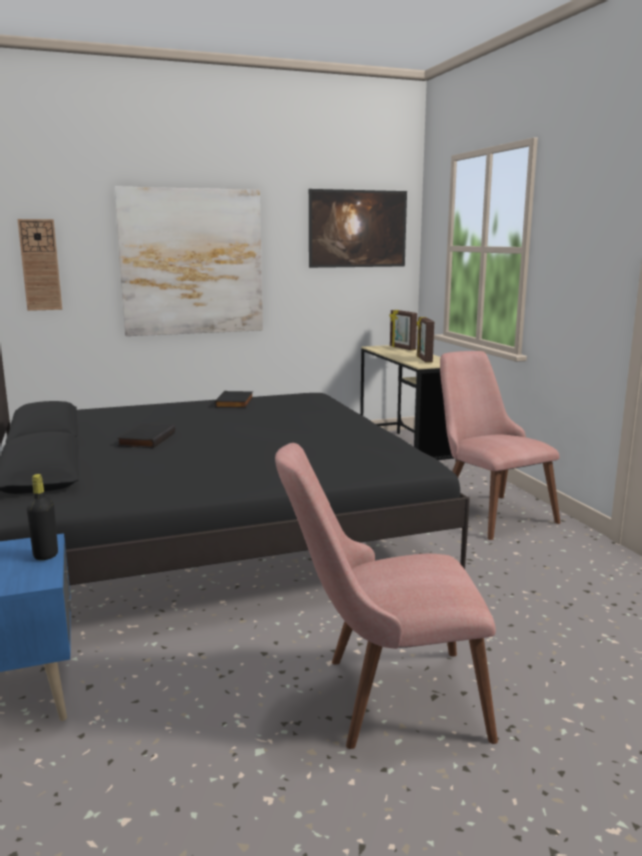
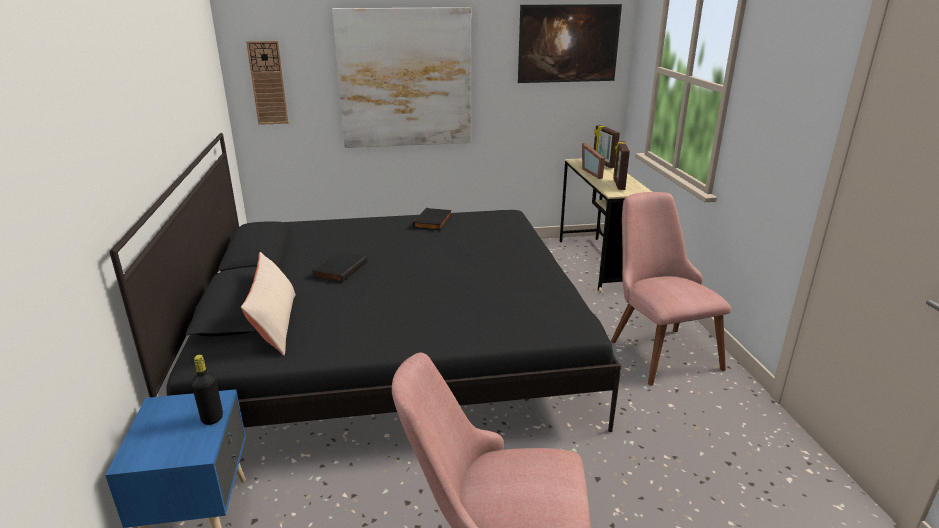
camera: 10 degrees right, 10 degrees up
none -> beige pillow [241,252,295,356]
none -> picture frame [582,143,605,179]

